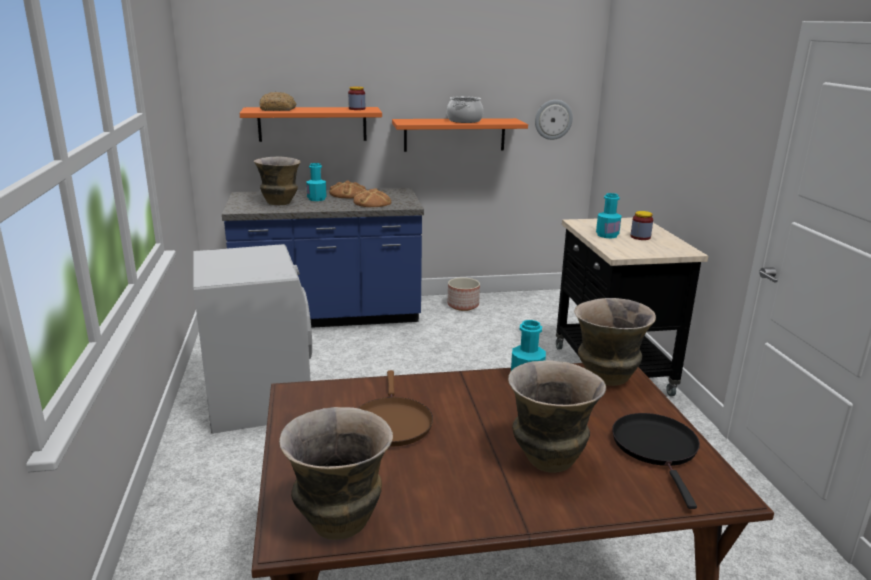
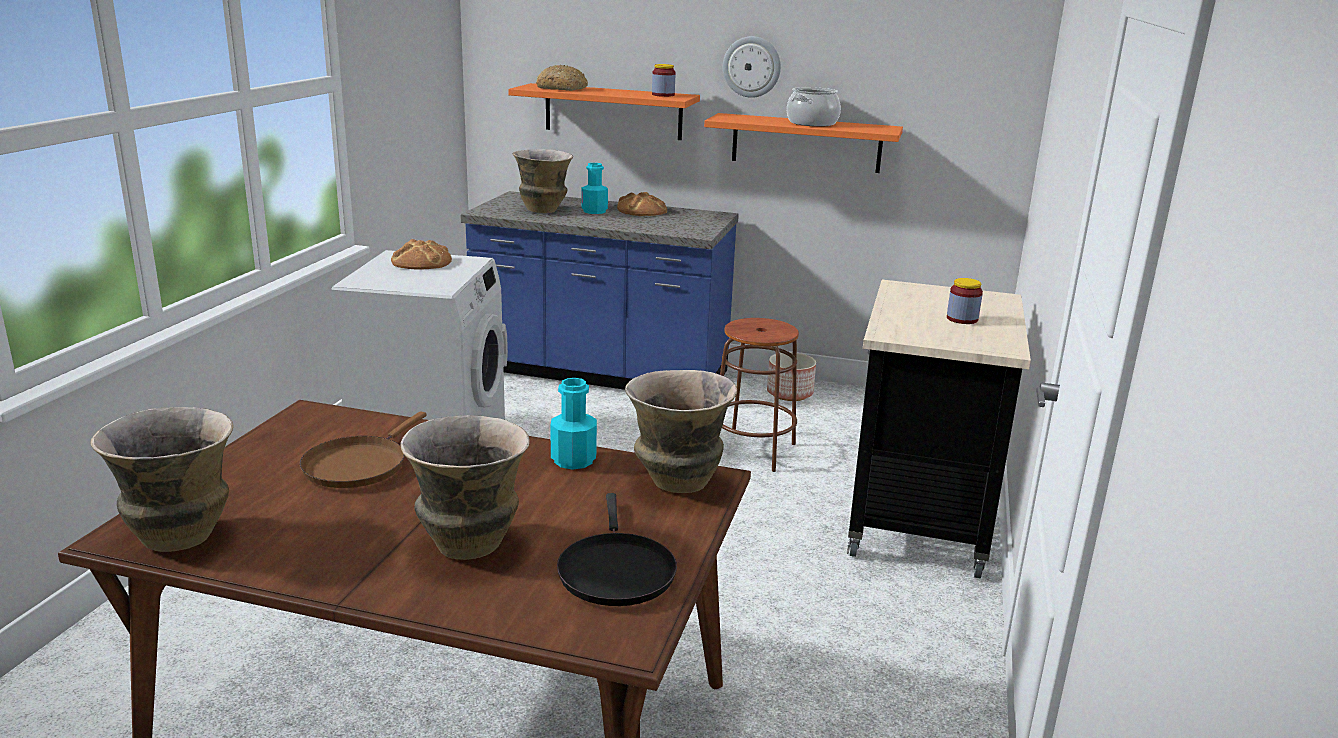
camera: 25 degrees right, 0 degrees up
bread [353,188,391,207] -> bread moved to [391,239,452,270]
wall clock [535,100,573,140] -> wall clock moved to [723,36,781,98]
turquoise bottle [596,193,622,238] -> none
black frying pan [612,413,700,509] -> black frying pan turned 150 degrees clockwise [557,493,677,606]
none -> brown stool [720,318,799,472]

